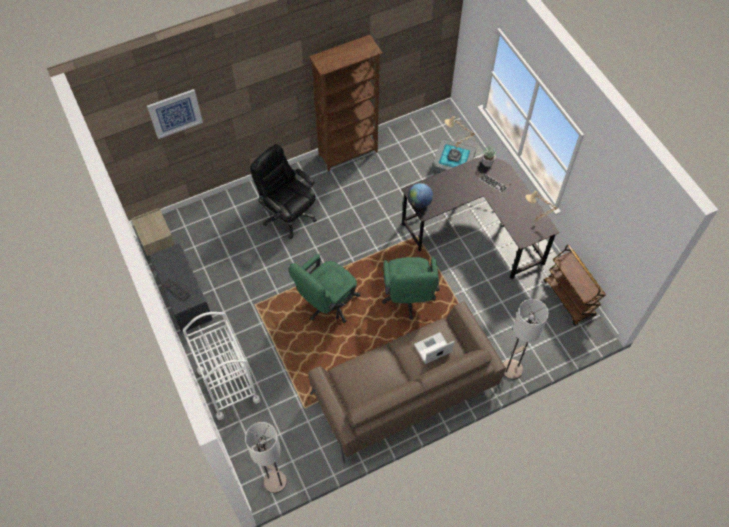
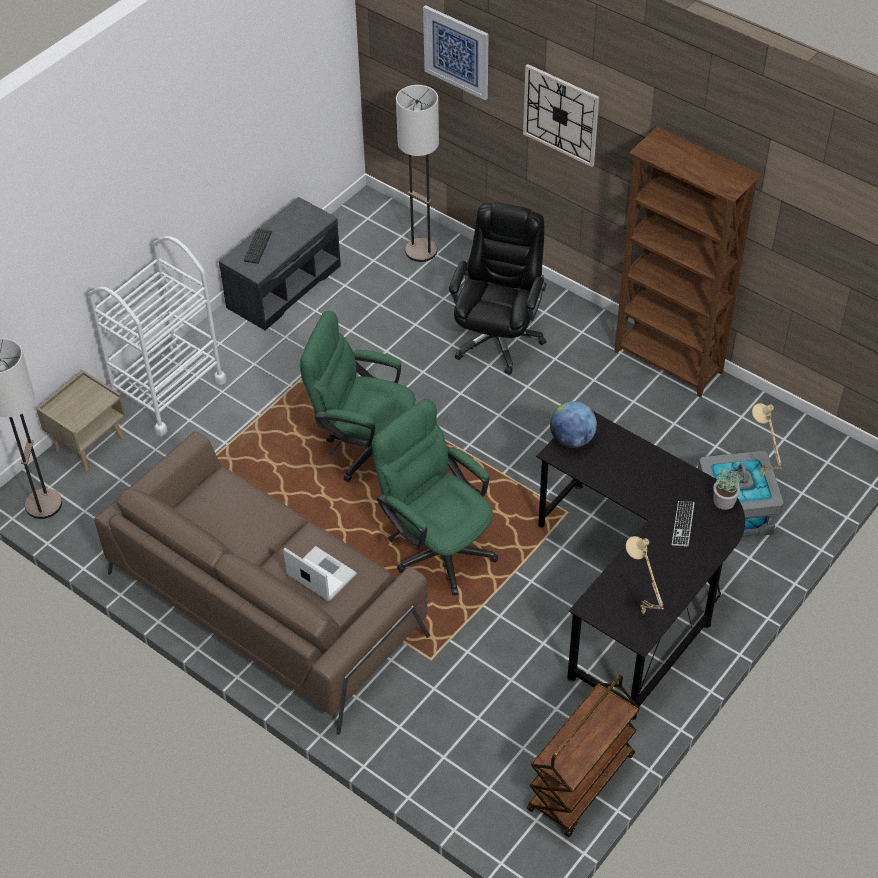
camera: 65 degrees right, 10 degrees down
beige nightstand [132,208,175,256] -> beige nightstand moved to [36,370,126,471]
green office chair [382,257,439,319] -> green office chair turned 75 degrees clockwise [372,399,498,595]
floor lamp [503,299,549,380] -> floor lamp moved to [396,85,439,262]
none -> wall clock [523,64,599,167]

